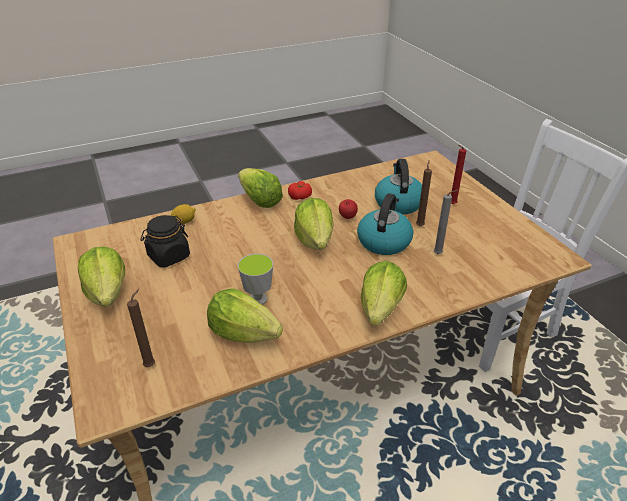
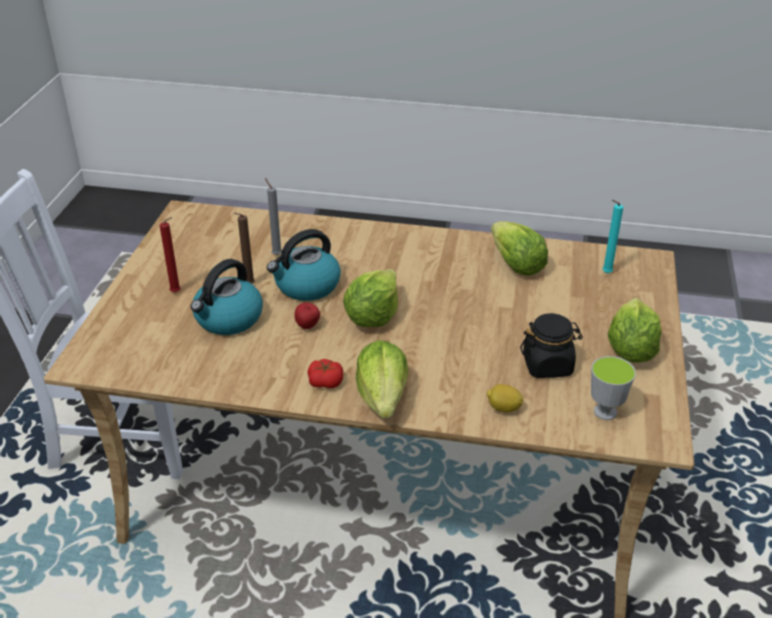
camera: 145 degrees left, 0 degrees up
brown candle [127,289,155,367] -> turquoise candle [602,200,623,273]
cup [238,254,273,305] -> cup moved to [591,356,636,420]
lettuce [361,261,407,326] -> none

